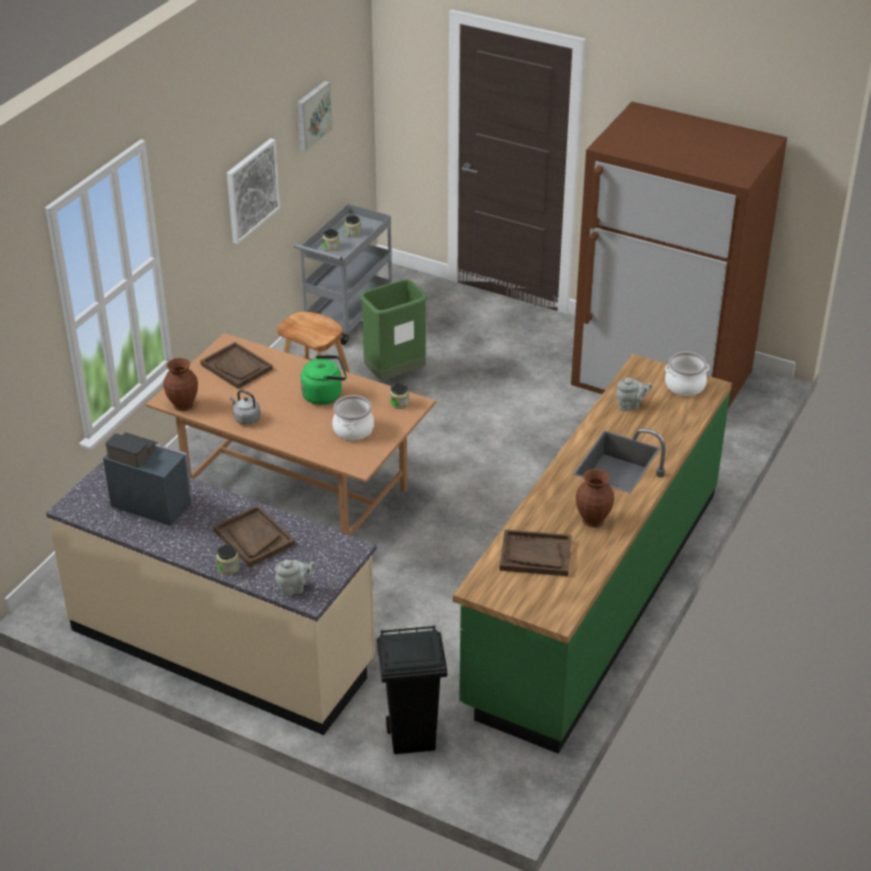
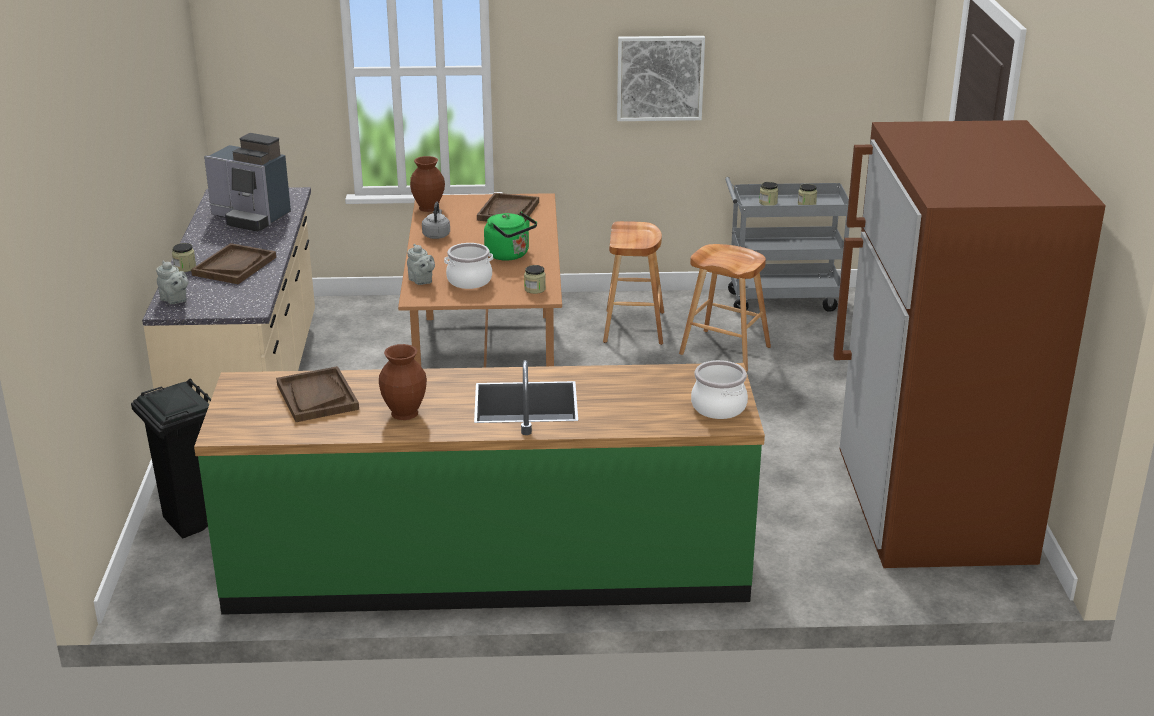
camera: 60 degrees right, 10 degrees down
coffee machine [103,432,193,526] -> coffee machine turned 120 degrees clockwise [204,133,291,232]
picture [297,81,332,151] -> none
green trash can [360,279,427,380] -> brown stool [679,244,771,372]
grey teapot [616,378,653,411] -> grey teapot moved to [407,244,435,285]

